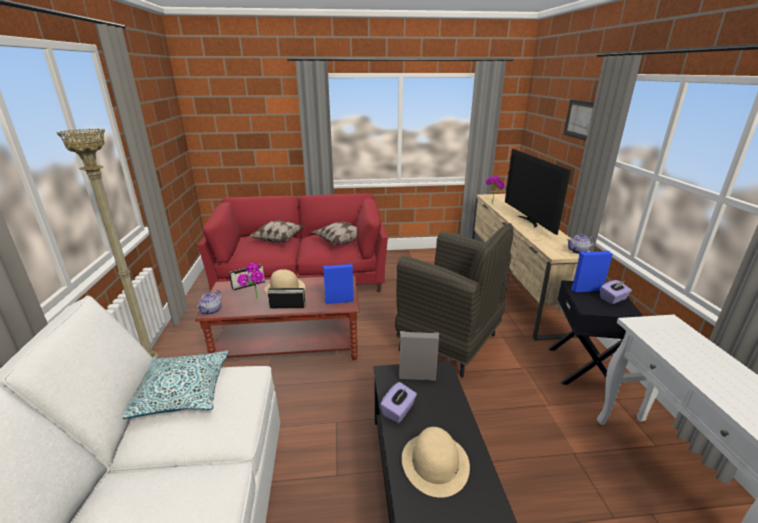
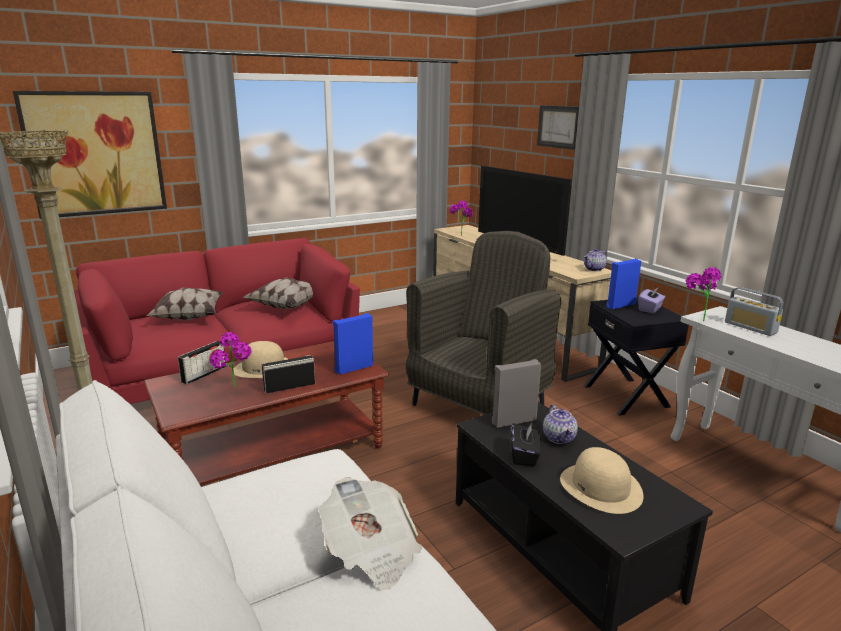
camera: 25 degrees left, 5 degrees down
pillow [122,350,229,419] -> none
teapot [196,290,221,315] -> teapot moved to [543,404,578,444]
purple tissue box [380,382,417,423] -> black tissue box [511,422,541,466]
grey armchair [395,223,514,378] -> grey armchair turned 60 degrees counterclockwise [405,231,561,415]
none -> picture [13,91,167,219]
none -> newspaper [319,477,422,589]
none -> potted plant [686,267,722,321]
none -> radio [725,287,783,336]

